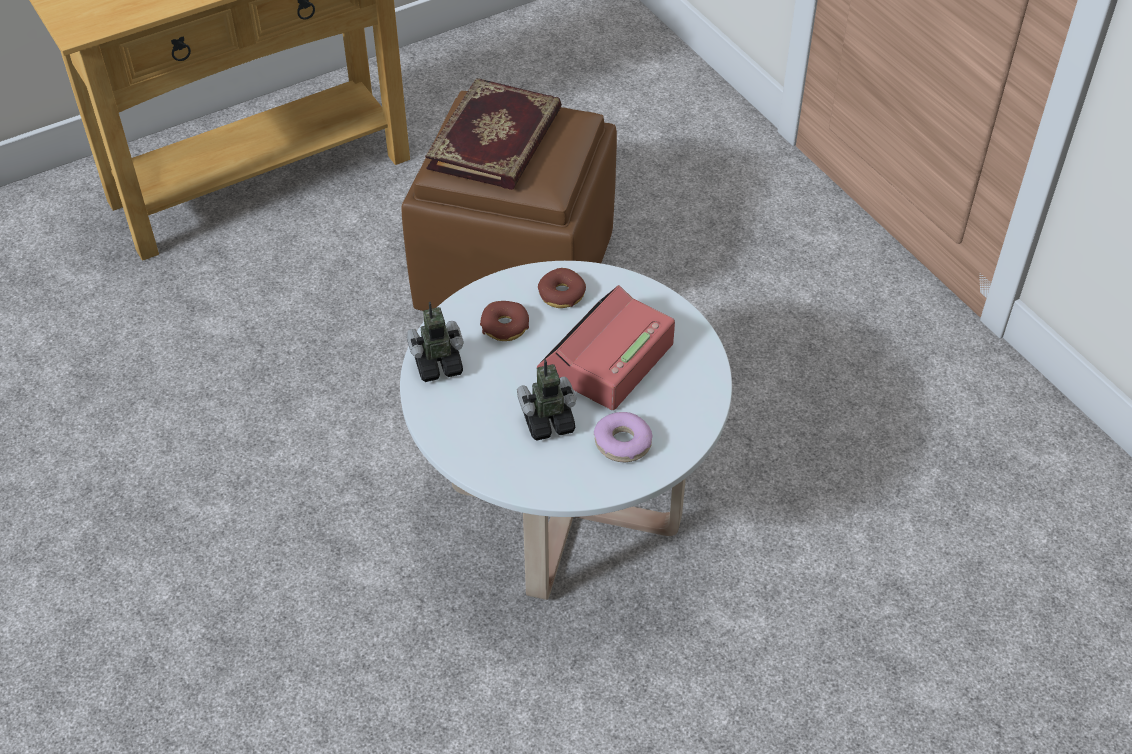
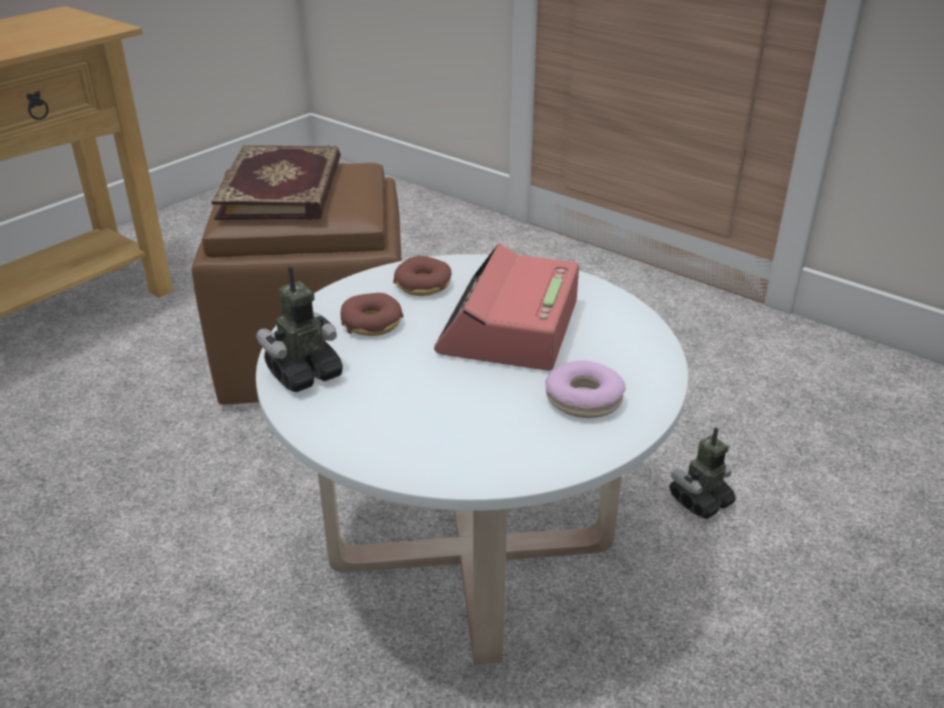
camera: 20 degrees left, 15 degrees down
toy robot [517,359,576,441] -> toy robot moved to [669,427,736,519]

